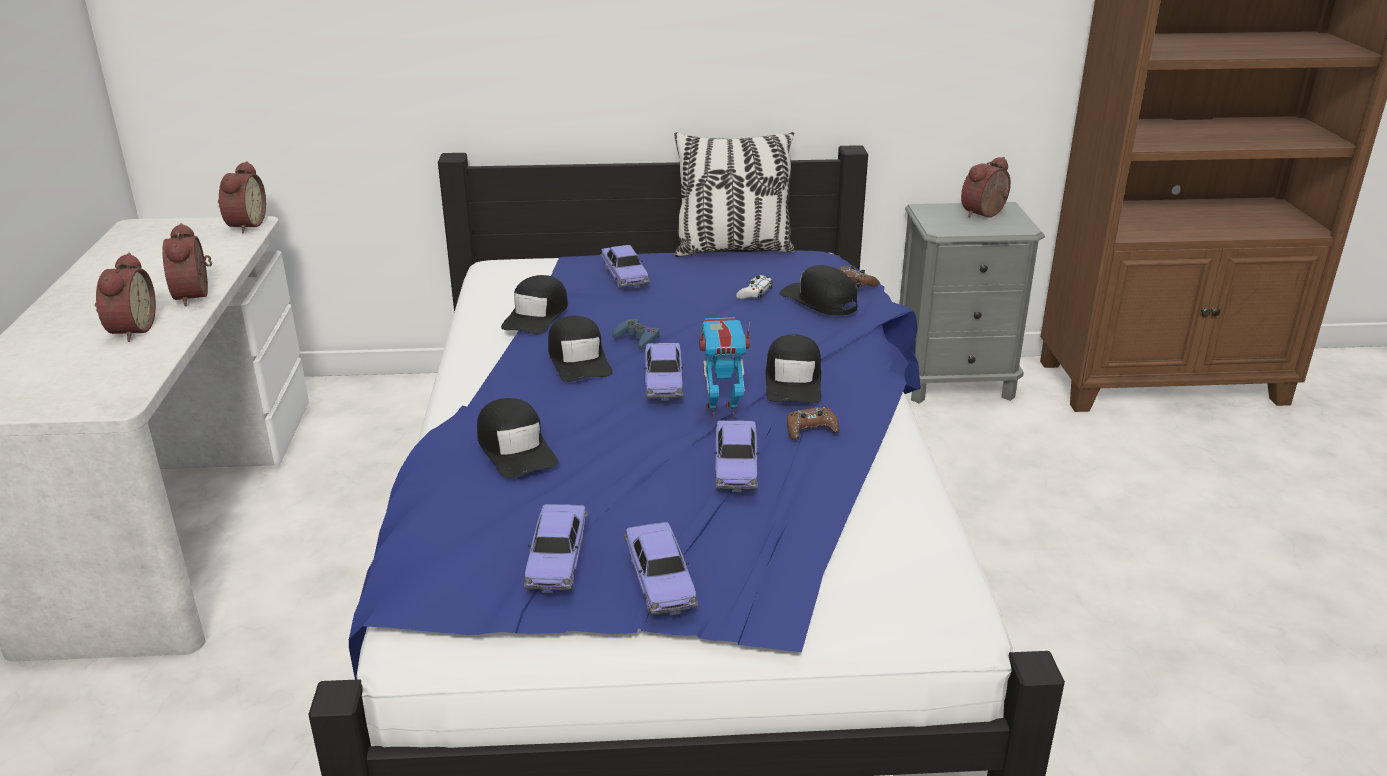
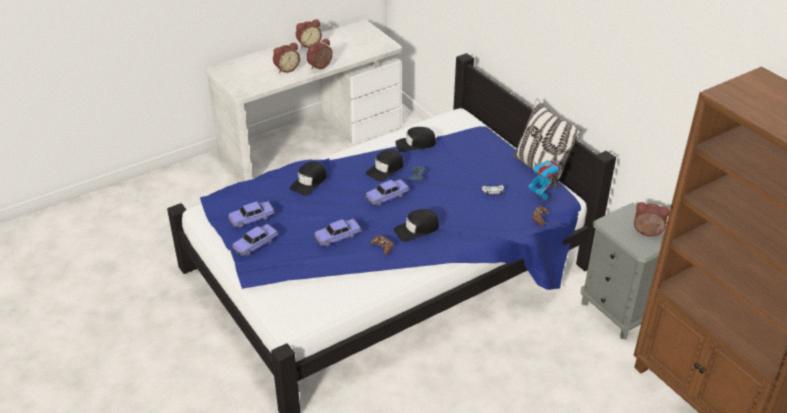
camera: 60 degrees right, 10 degrees up
alarm clock [218,161,266,233] -> alarm clock moved to [296,19,322,48]
toy car [600,245,650,289] -> none
toy robot [699,317,750,419] -> toy robot moved to [528,160,561,203]
black cap [779,265,857,316] -> none

